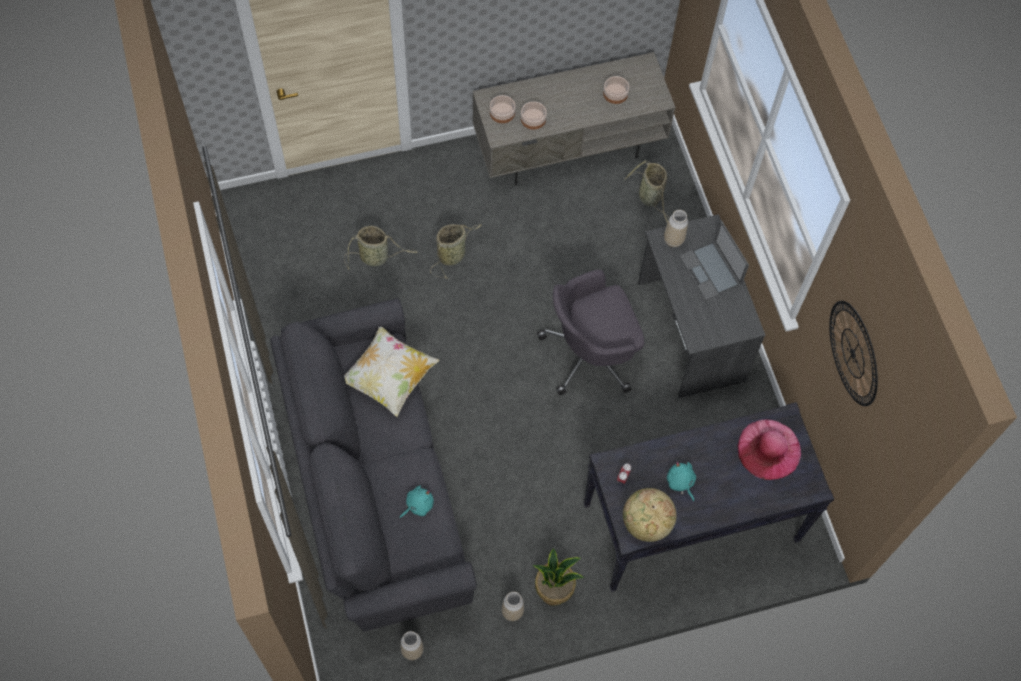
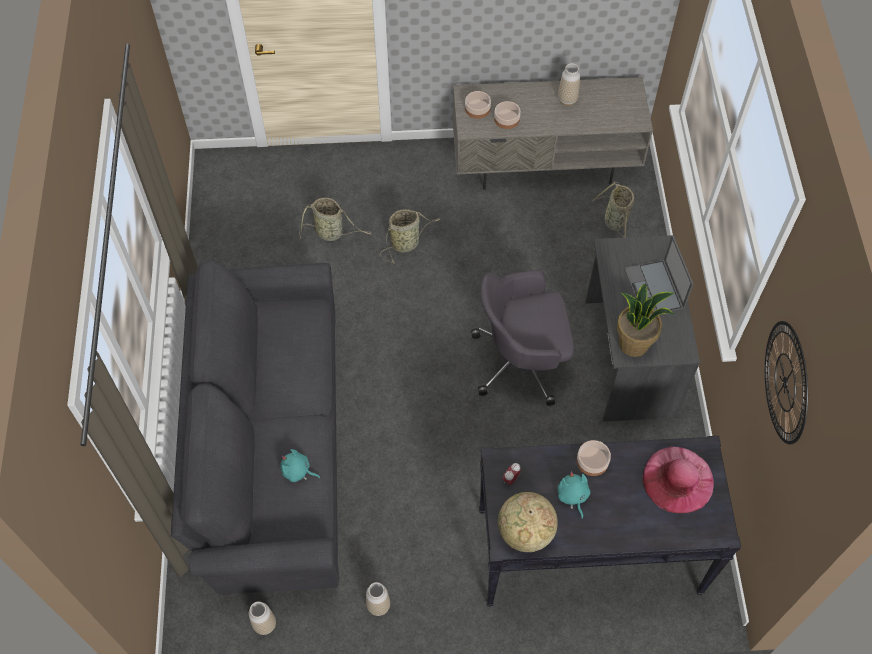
camera: 15 degrees right, 5 degrees down
pillow [344,327,439,417] -> none
turquoise plush toy [400,486,434,518] -> turquoise plush toy turned 135 degrees counterclockwise [281,449,320,482]
potted plant [533,548,584,606] -> potted plant moved to [617,284,674,357]
bowl [603,76,629,104] -> bowl moved to [577,440,611,476]
vase [664,210,688,247] -> vase moved to [558,63,580,106]

